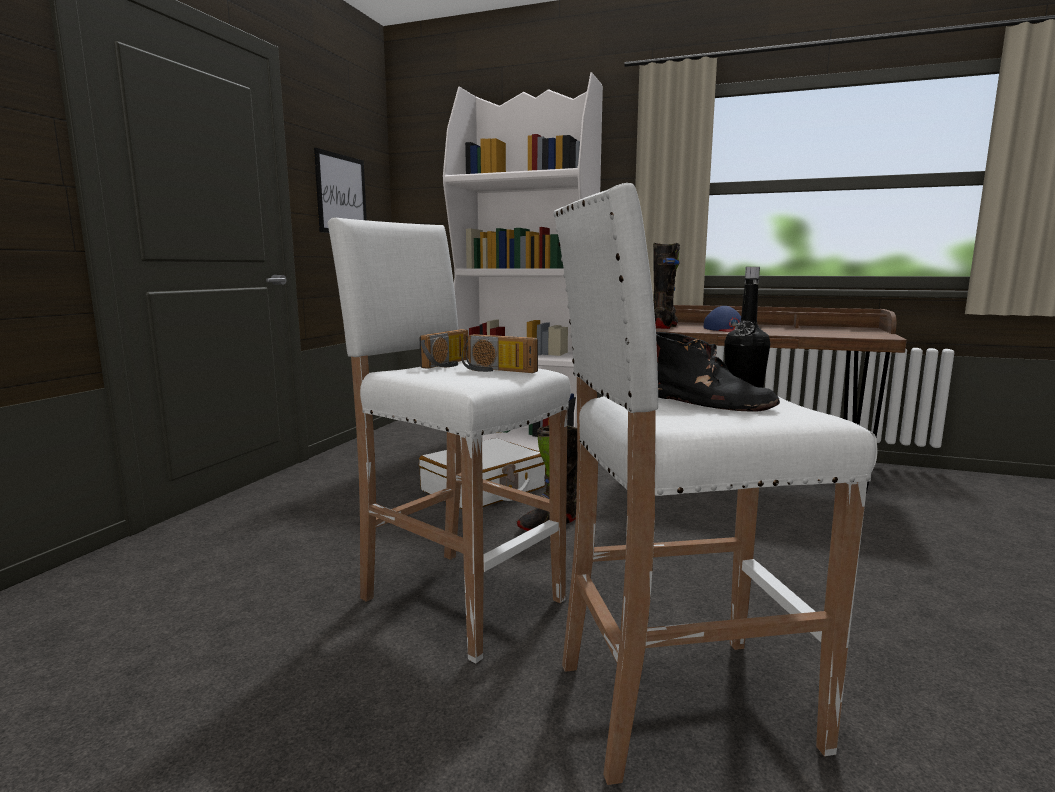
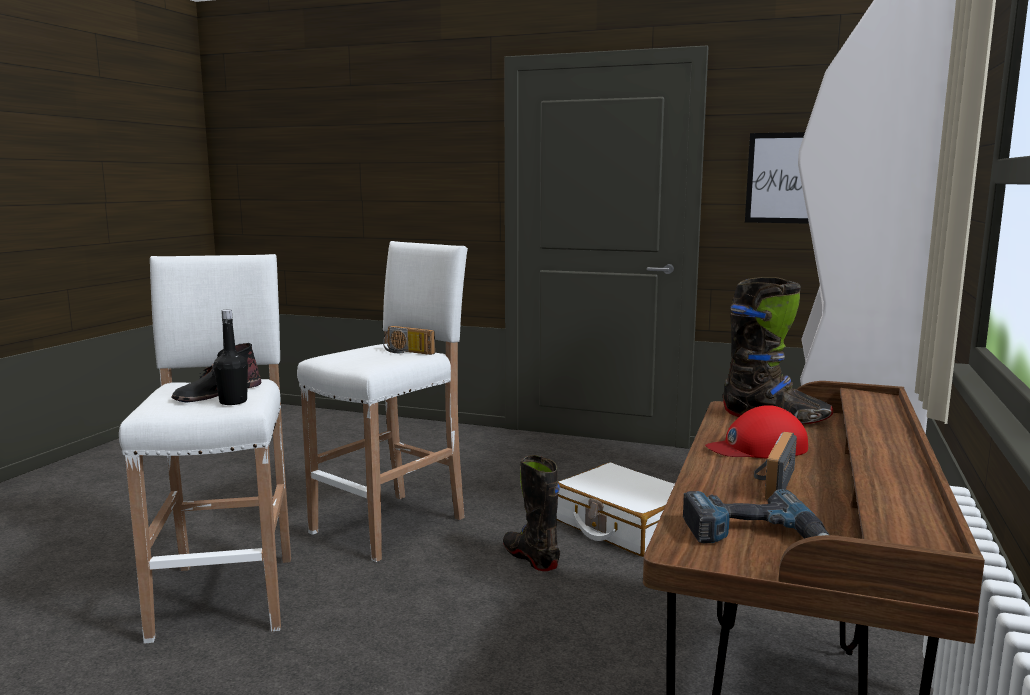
camera: 90 degrees right, 0 degrees up
radio [462,334,538,373] -> radio moved to [754,432,797,500]
blue cap [704,306,741,332] -> red cap [705,405,808,458]
none -> power drill [683,489,829,543]

